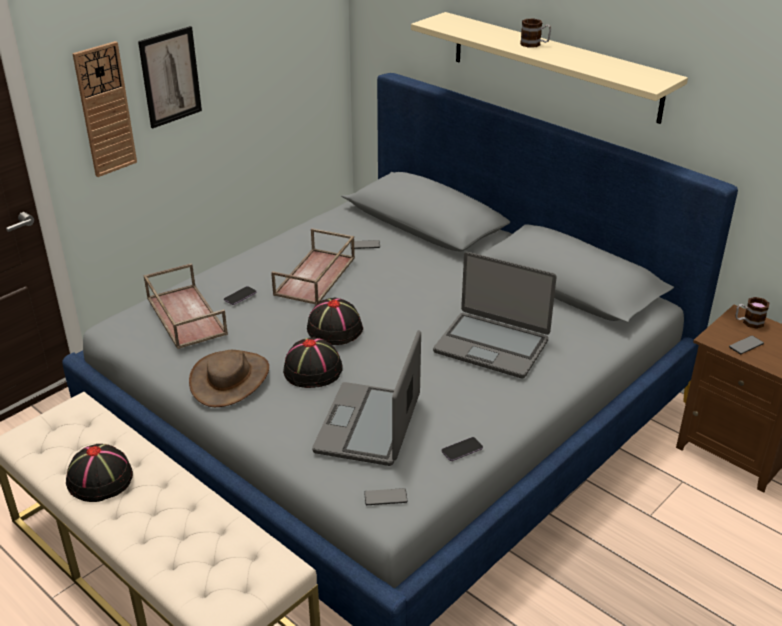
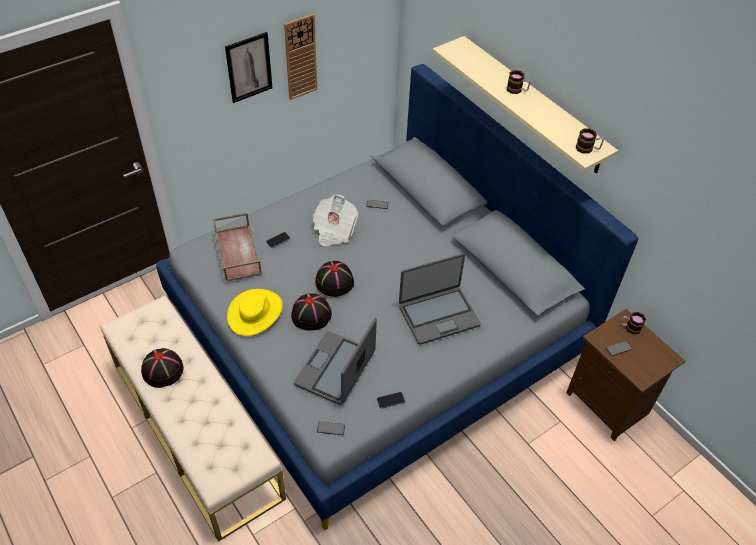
camera: 10 degrees right, 15 degrees up
wall clock [72,41,137,177] -> wall clock moved to [284,14,317,100]
brown hat [189,350,269,407] -> yellow hat [227,289,283,336]
brown tray [271,228,355,305] -> newspaper [312,194,358,246]
laptop [433,252,557,378] -> laptop turned 60 degrees counterclockwise [399,253,481,345]
none -> mug [576,128,604,154]

